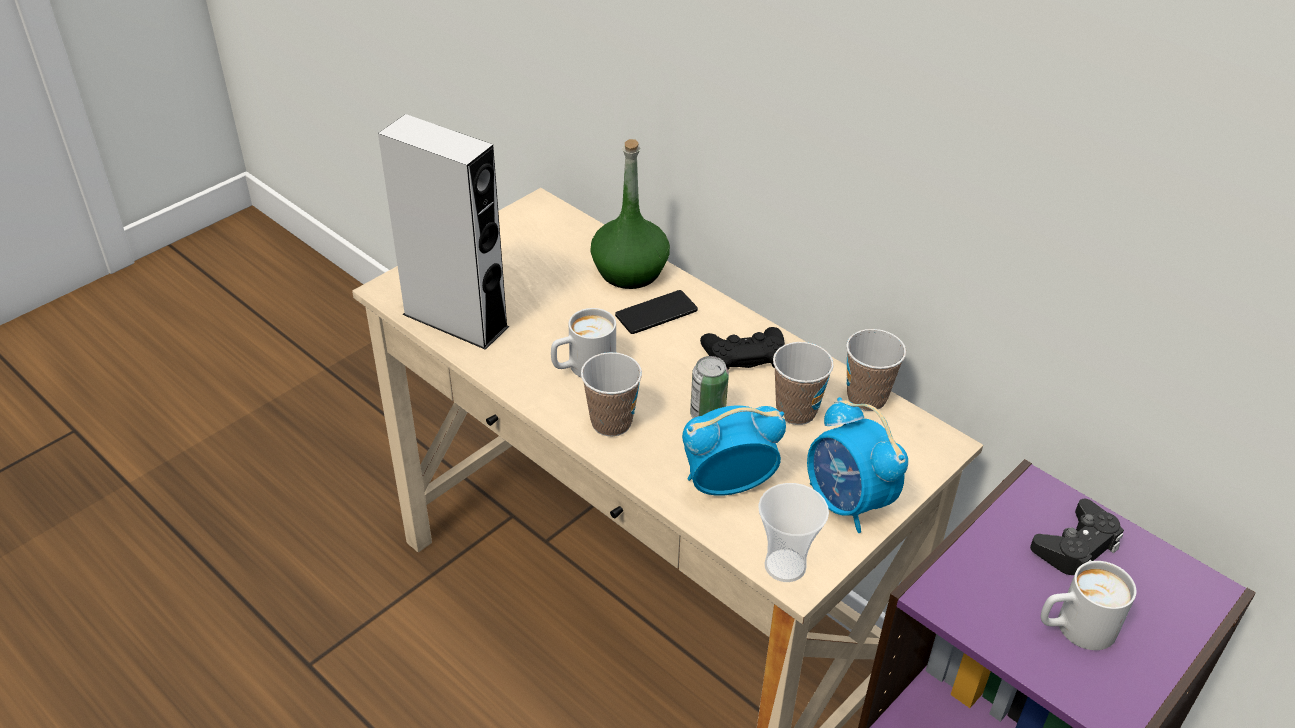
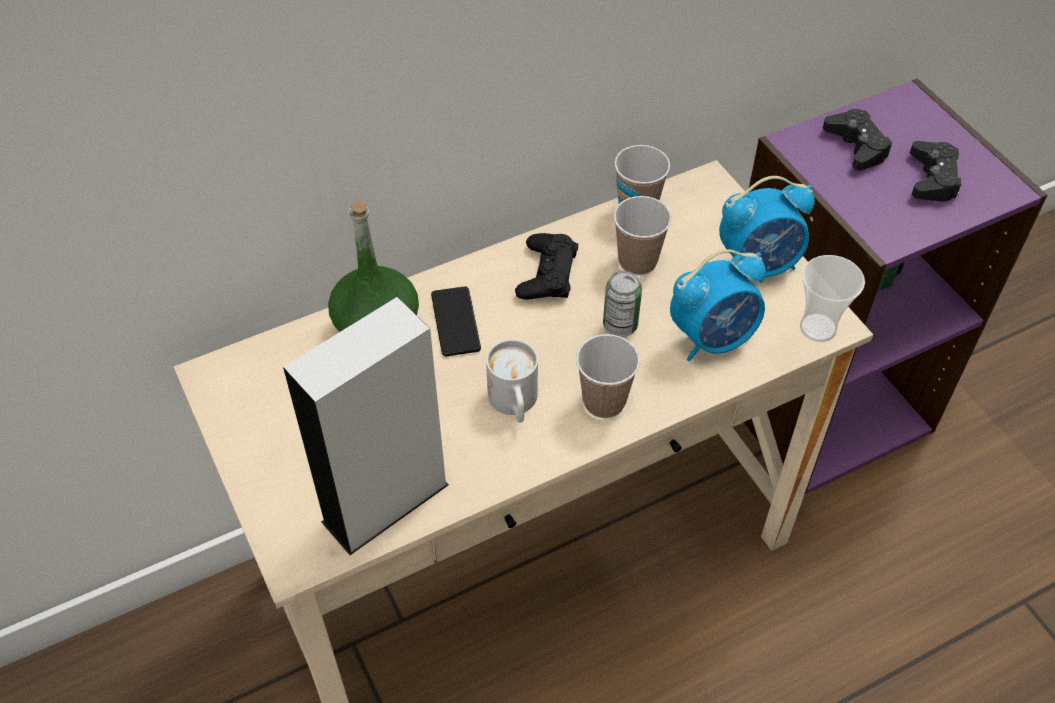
camera: 70 degrees left, 10 degrees up
alarm clock [682,405,786,496] -> alarm clock turned 120 degrees counterclockwise [670,249,766,361]
white mug [1041,561,1137,650] -> black game controller [910,141,962,202]

